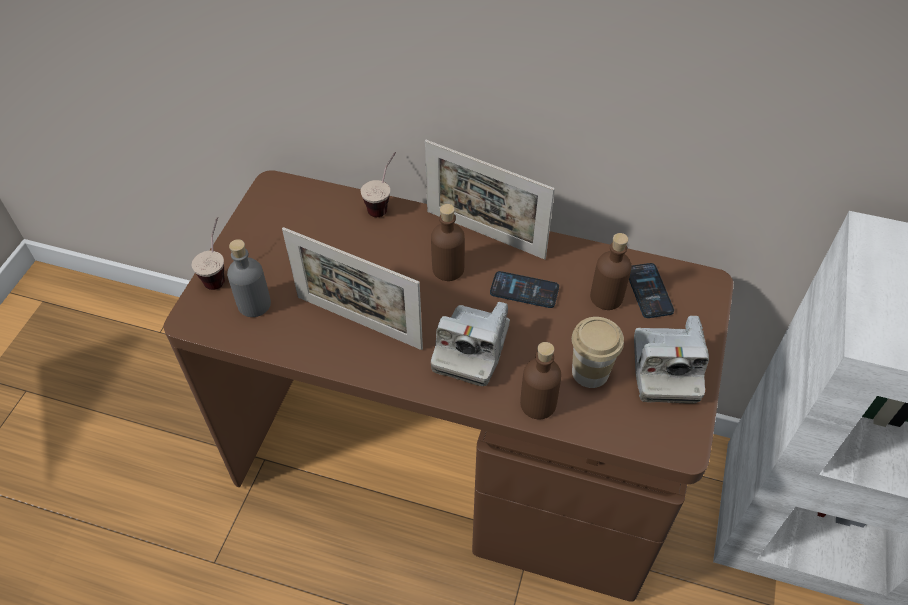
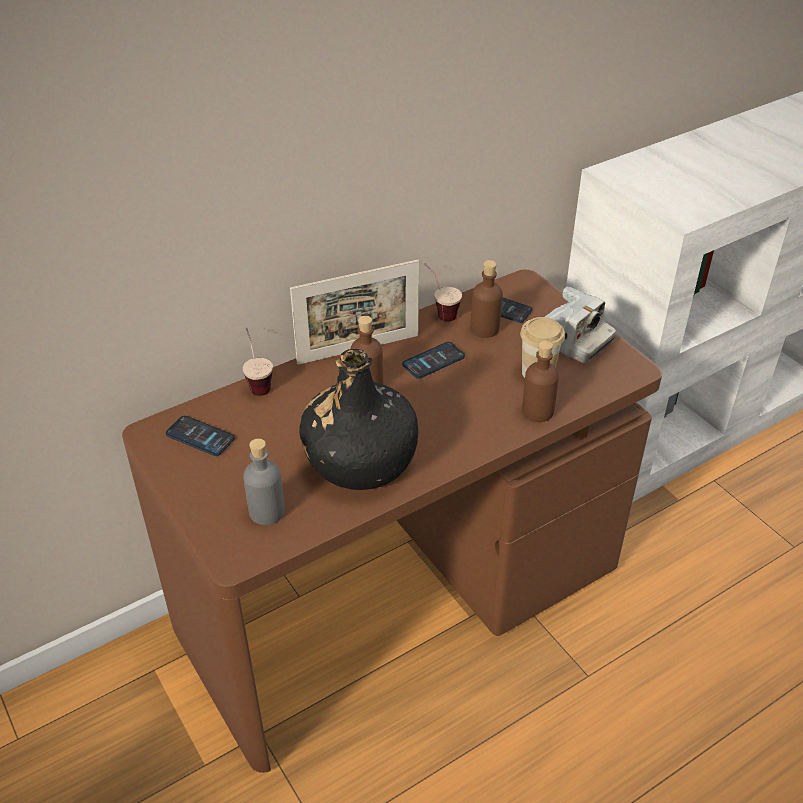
camera: 50 degrees left, 10 degrees down
cup [192,217,225,290] -> cup moved to [424,263,462,322]
picture frame [282,227,423,350] -> black bottle [299,349,418,490]
camera [431,302,510,386] -> none
none -> phone [166,416,235,456]

